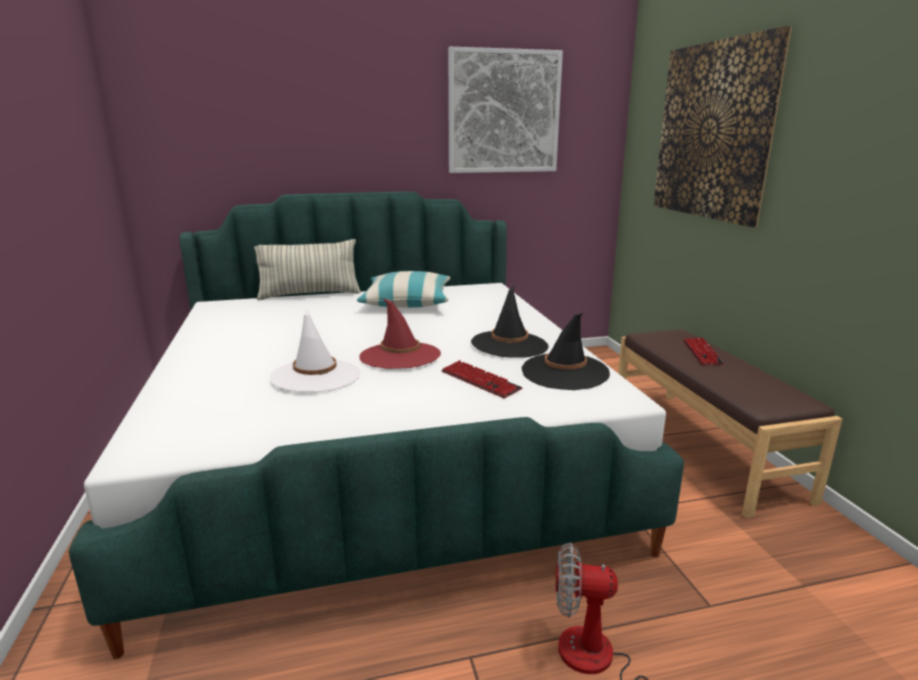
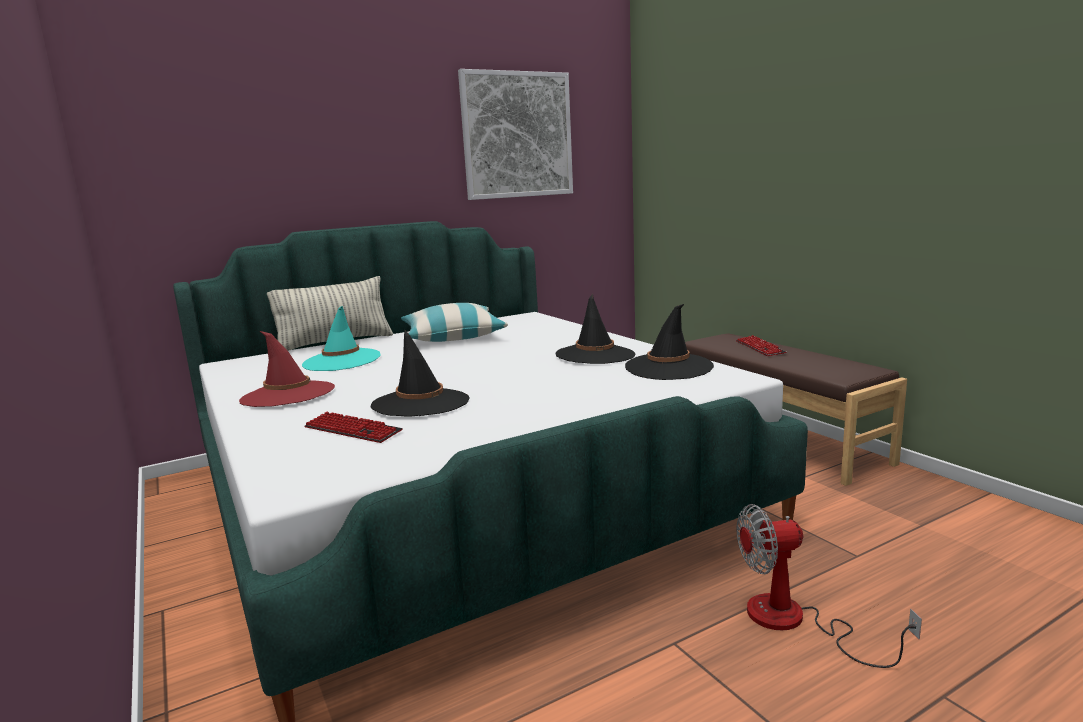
camera: 15 degrees left, 5 degrees down
white hat [270,309,361,392] -> black hat [371,330,470,417]
red hat [359,298,441,369] -> red hat moved to [239,331,335,407]
keyboard [441,360,522,398] -> keyboard moved to [305,412,403,443]
picture [653,26,792,227] -> none
none -> turquoise hat [302,306,380,371]

